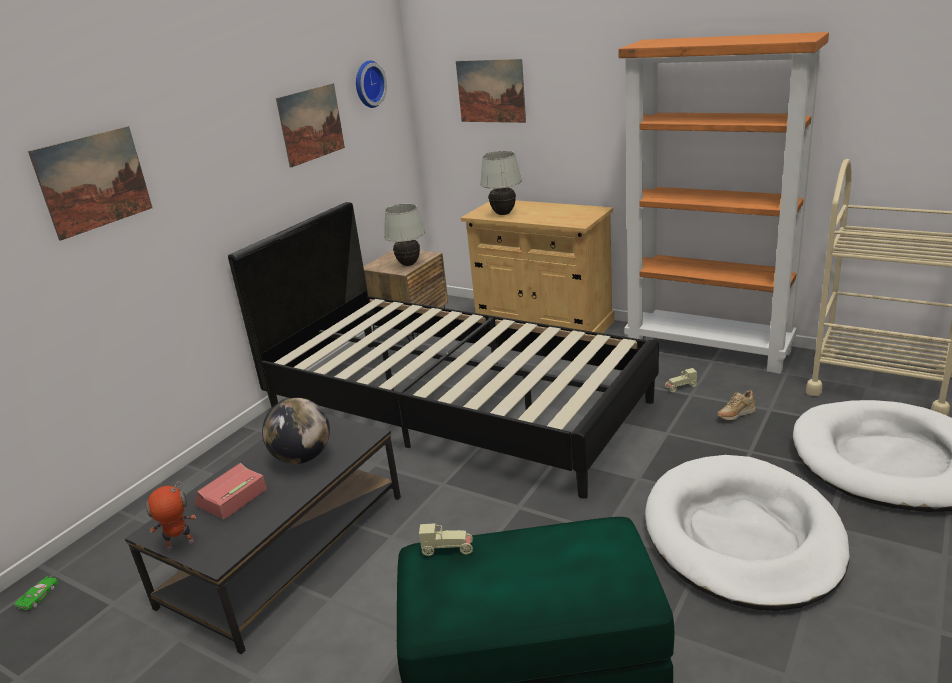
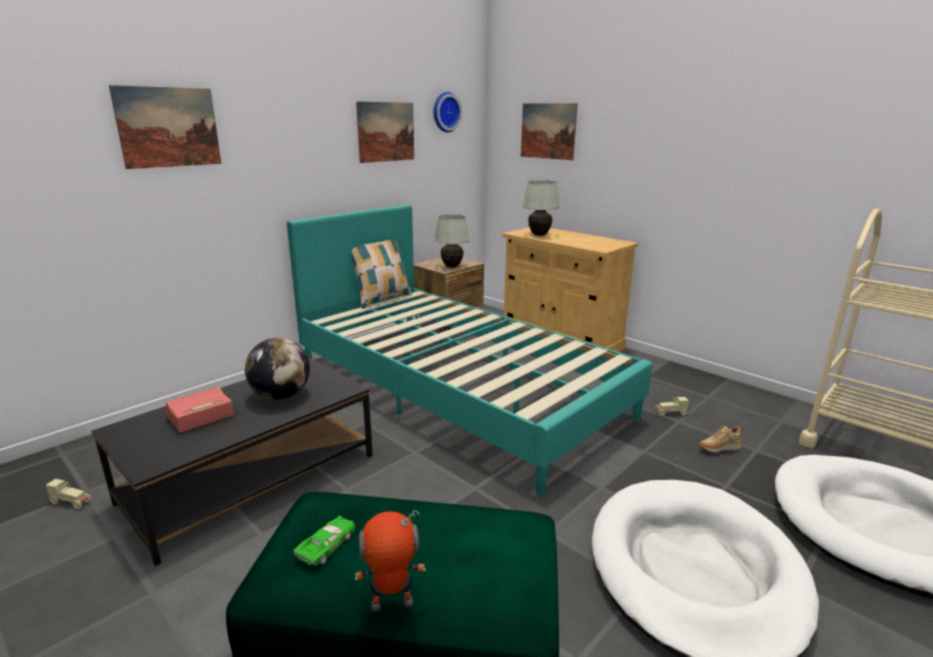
camera: 10 degrees right, 5 degrees down
green toy car [14,577,58,610] -> green toy car moved to [293,516,355,566]
toy robot [146,481,196,551] -> toy robot moved to [355,510,426,612]
black bed [228,202,659,499] -> turquoise bed [287,204,653,495]
beige toy car [419,523,473,556] -> beige toy car moved to [46,479,91,509]
orange bookcase [618,32,829,374] -> none
none -> pillow [351,240,411,309]

